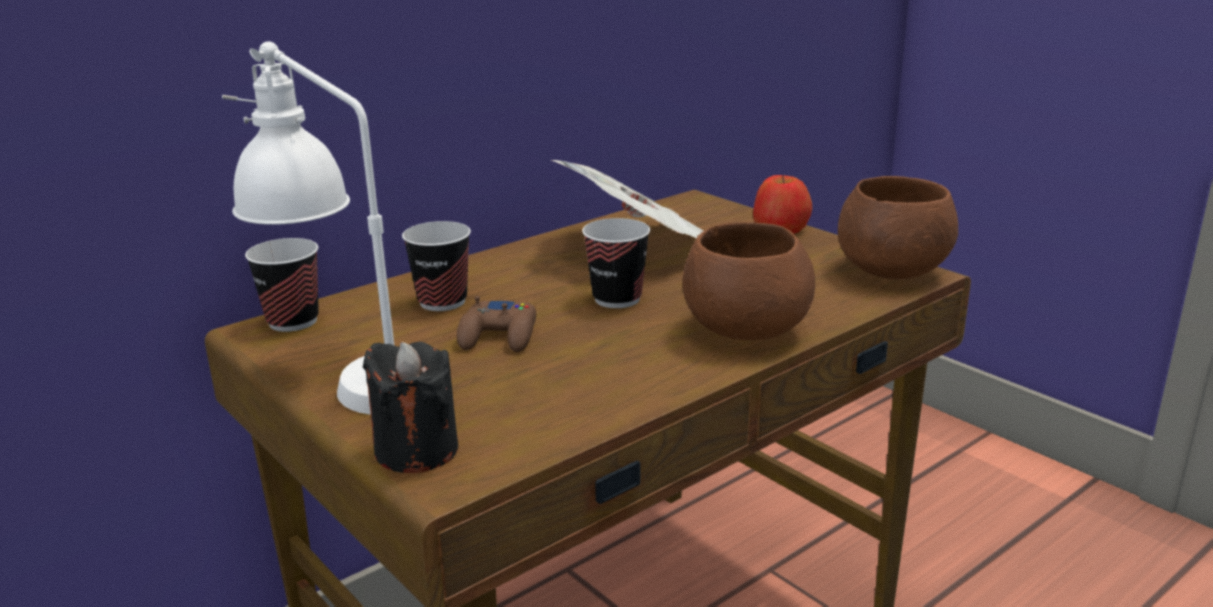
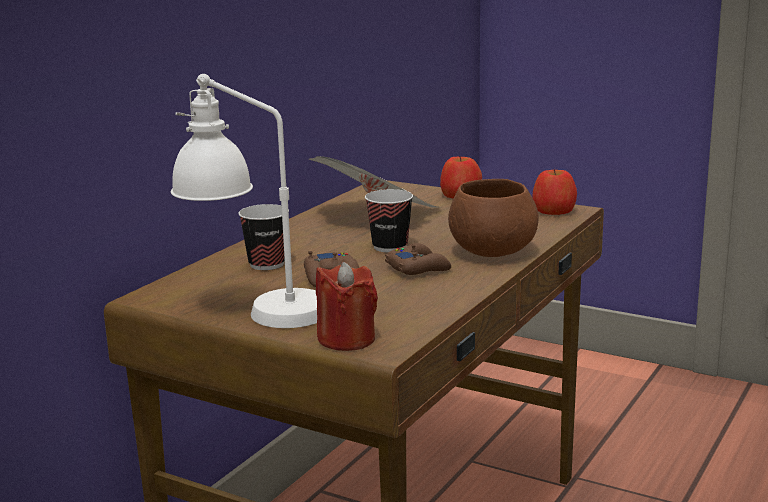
camera: 20 degrees left, 5 degrees down
cup [245,238,319,332] -> none
black candle [363,342,458,473] -> red candle [316,262,378,351]
brown bowl [838,176,958,279] -> apple [532,169,577,215]
none -> brown game controller [385,243,451,275]

